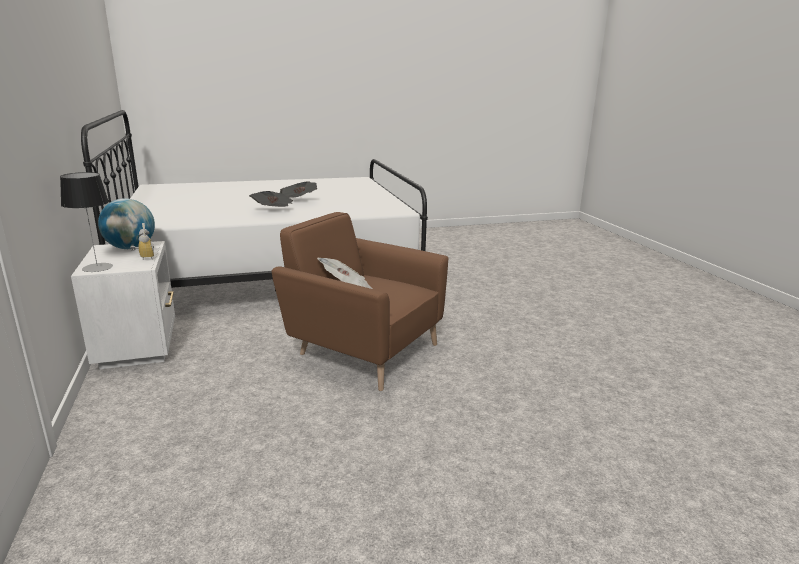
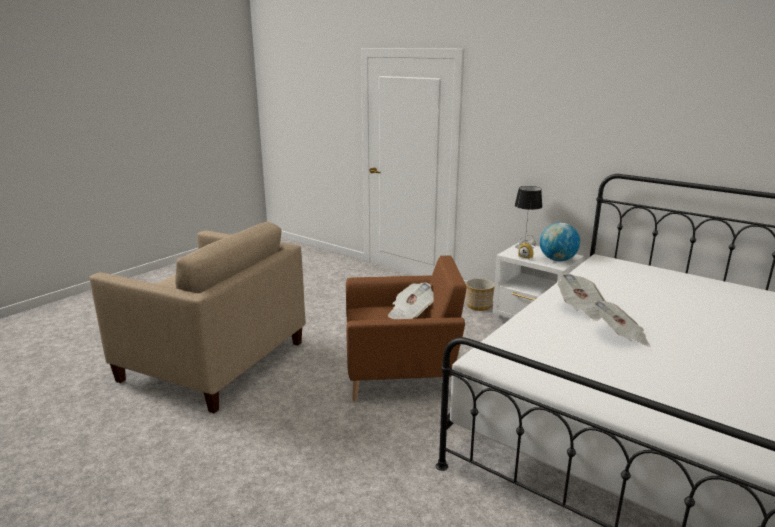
camera: 145 degrees right, 0 degrees up
none -> beige armchair [89,222,306,413]
none -> planter [466,279,495,311]

